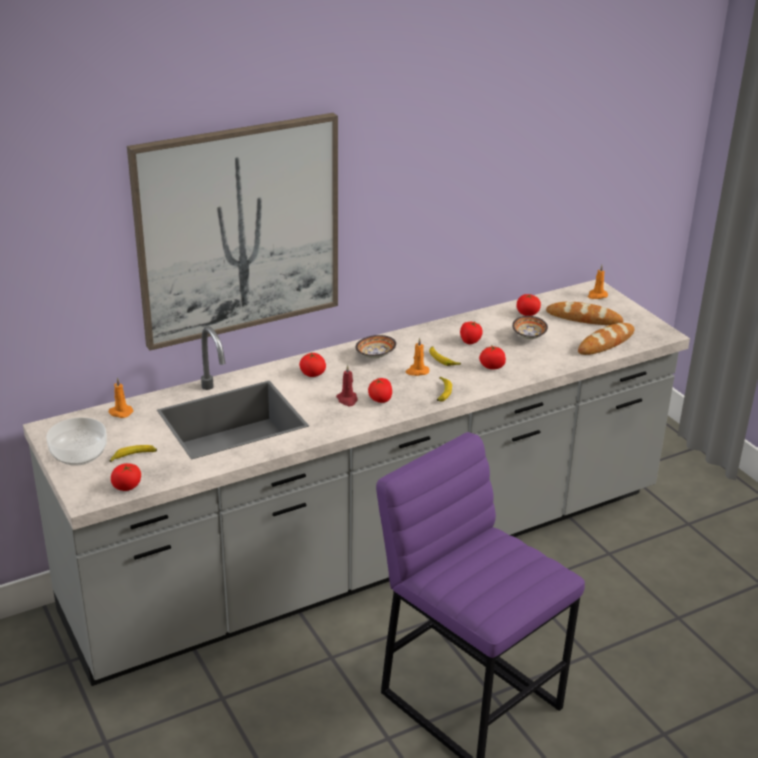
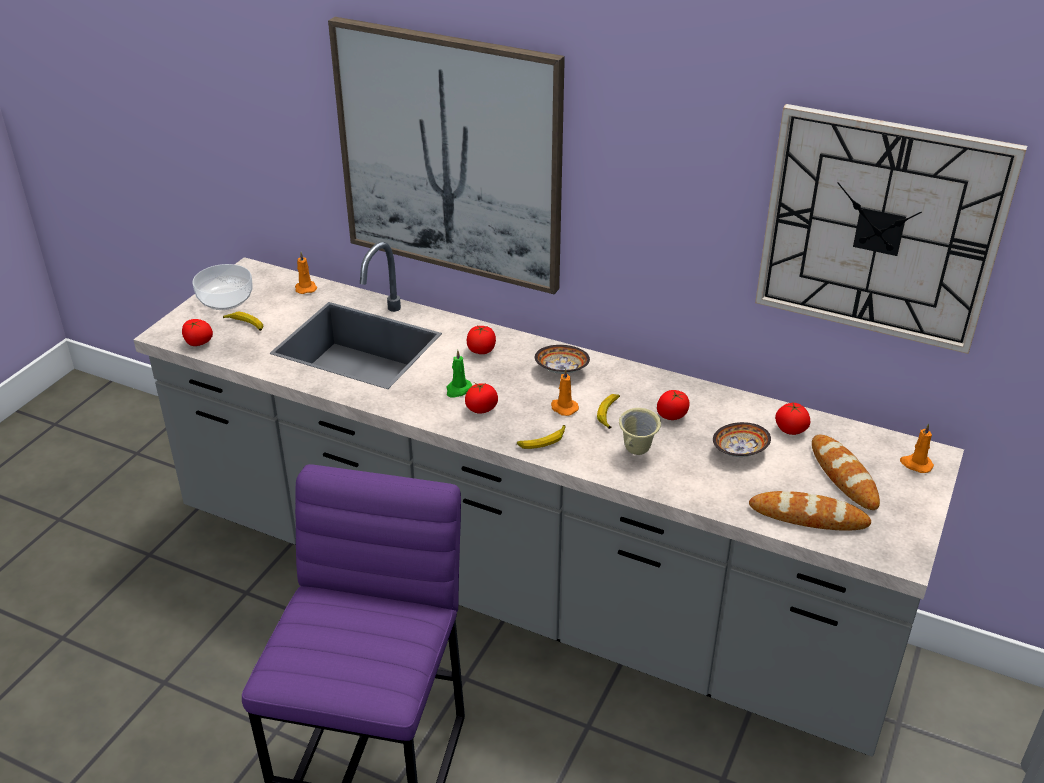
camera: 55 degrees right, 5 degrees up
red candle [336,365,358,406] -> green candle [446,350,472,398]
tomato [479,345,506,369] -> beige mug [619,408,661,455]
none -> wall clock [755,104,1027,354]

